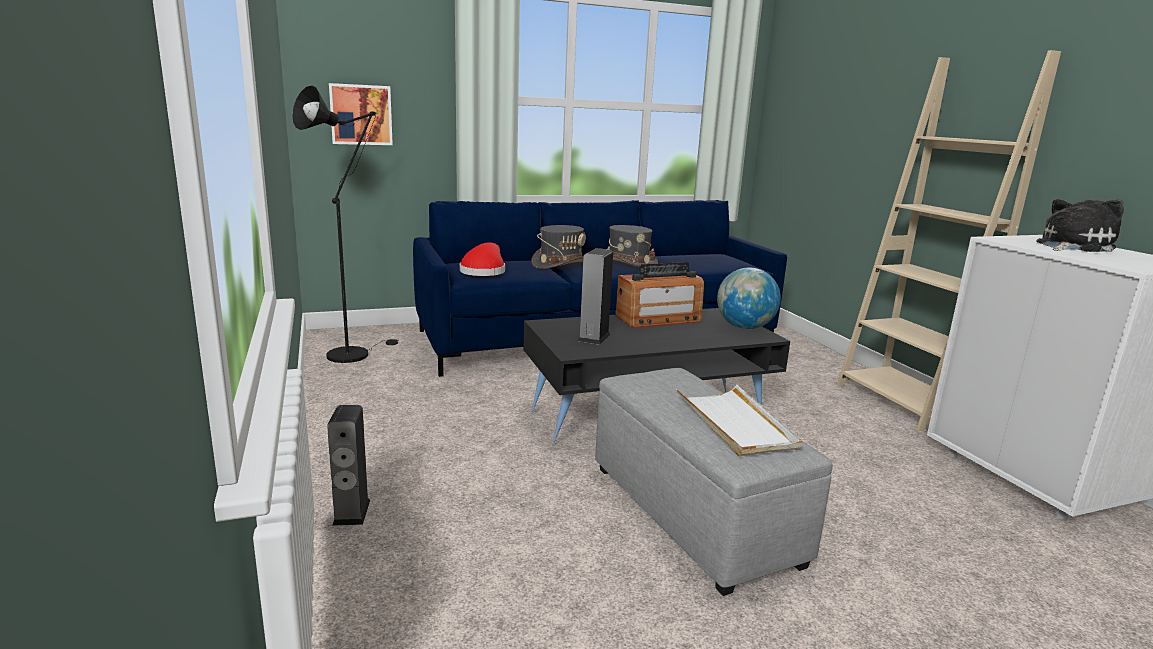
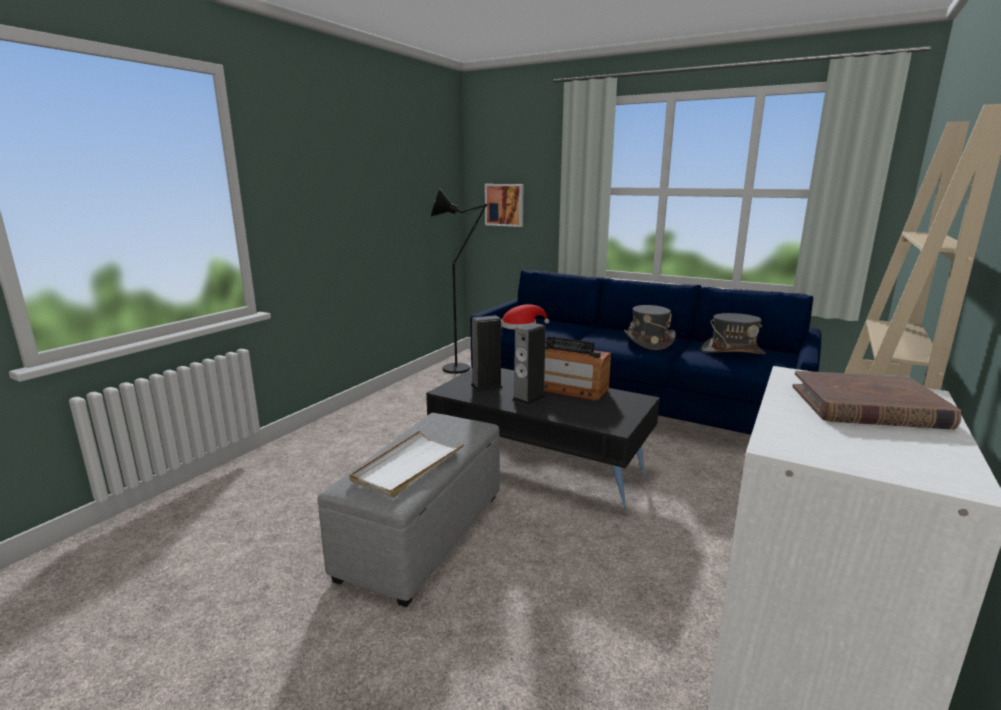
camera: 50 degrees right, 0 degrees up
speaker [327,405,370,526] -> speaker moved to [513,323,546,405]
grey hat [531,225,586,269] -> grey hat moved to [701,313,766,355]
globe [717,267,781,329] -> none
plush toy [1036,199,1124,252] -> brown book [793,371,961,430]

